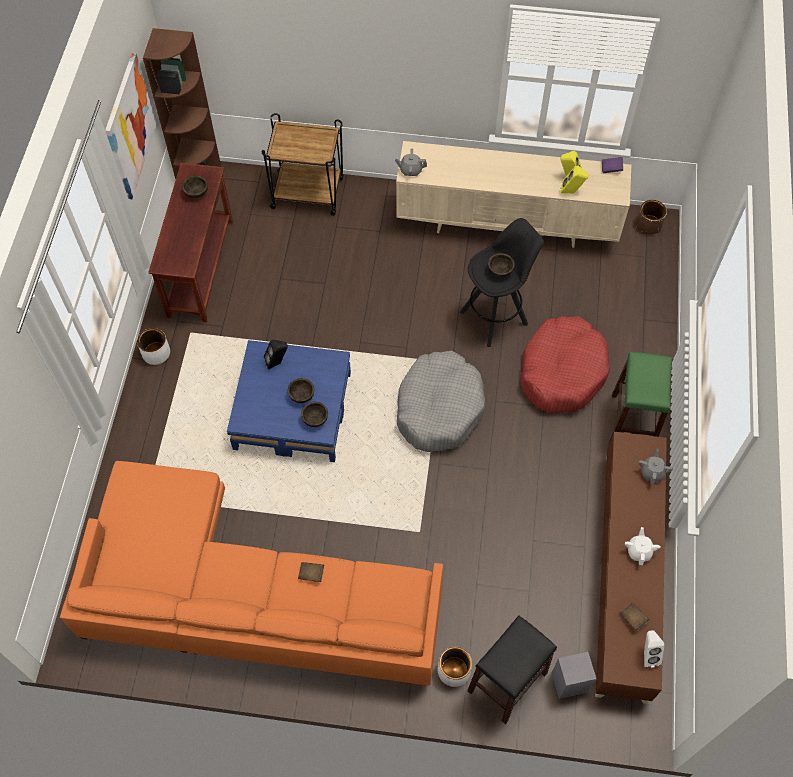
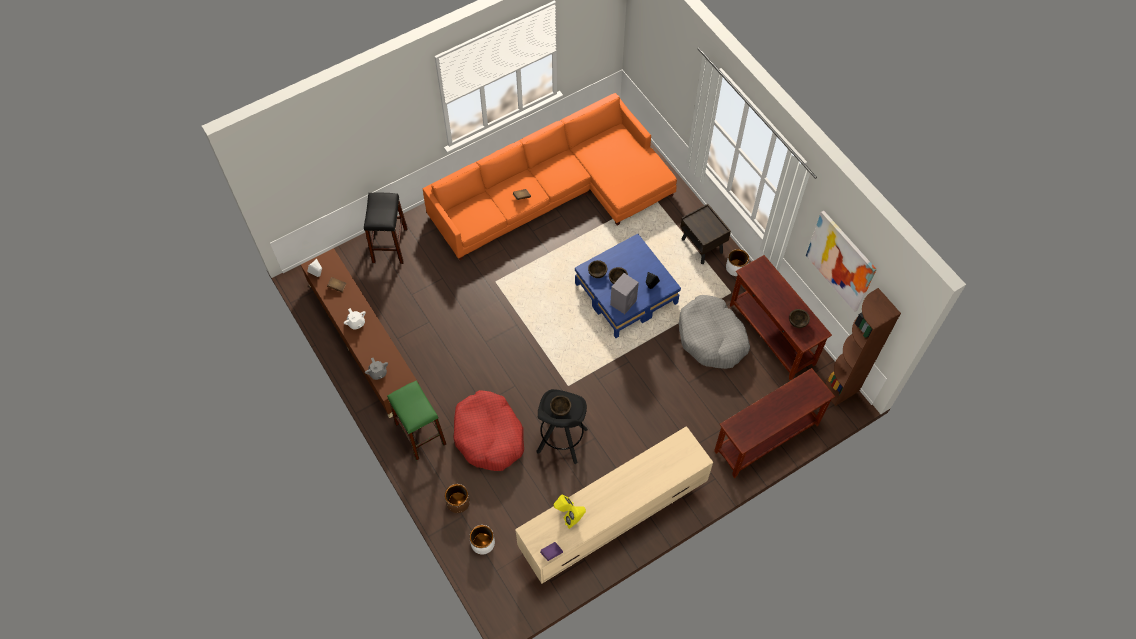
camera: 140 degrees right, 0 degrees up
brown cart [262,113,343,216] -> brown console table [714,368,835,478]
grey teapot [395,149,427,176] -> none
grey dog bed [397,350,486,452] -> grey dog bed moved to [679,295,750,369]
white planter [438,647,472,687] -> white planter moved to [469,525,495,555]
grey speaker [552,652,596,699] -> grey speaker moved to [610,273,639,314]
brown planter [636,200,667,235] -> brown planter moved to [444,484,470,513]
none -> brown nightstand [680,204,731,264]

